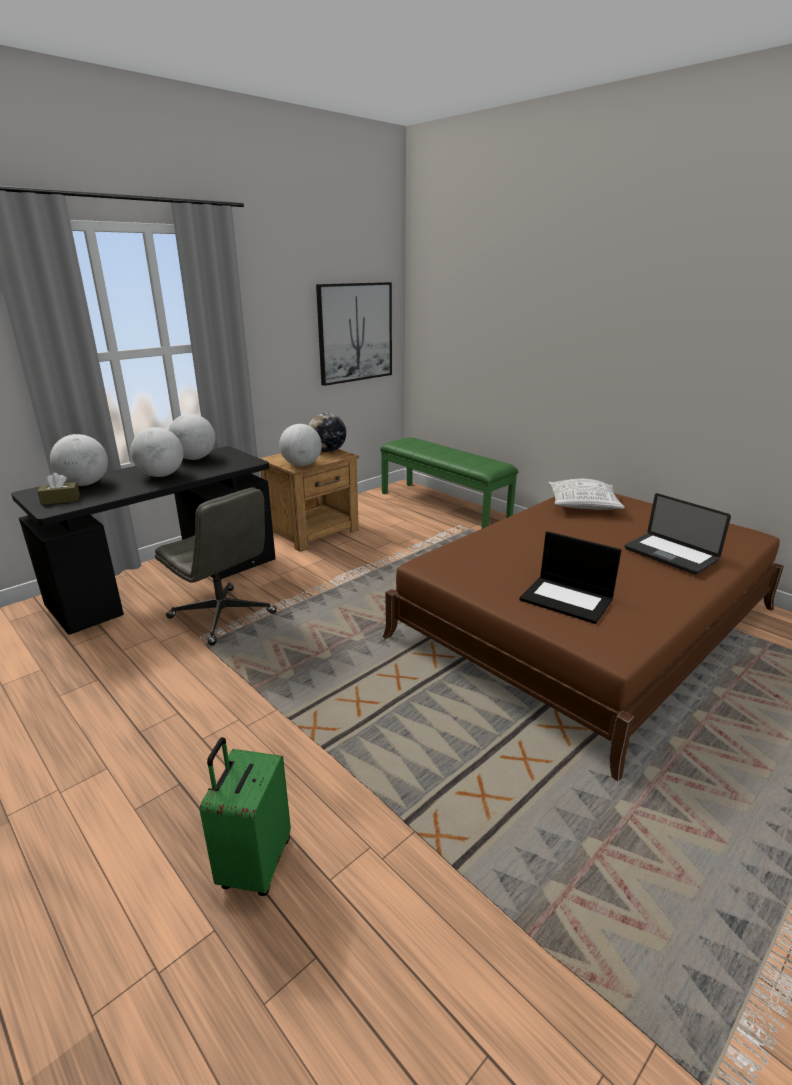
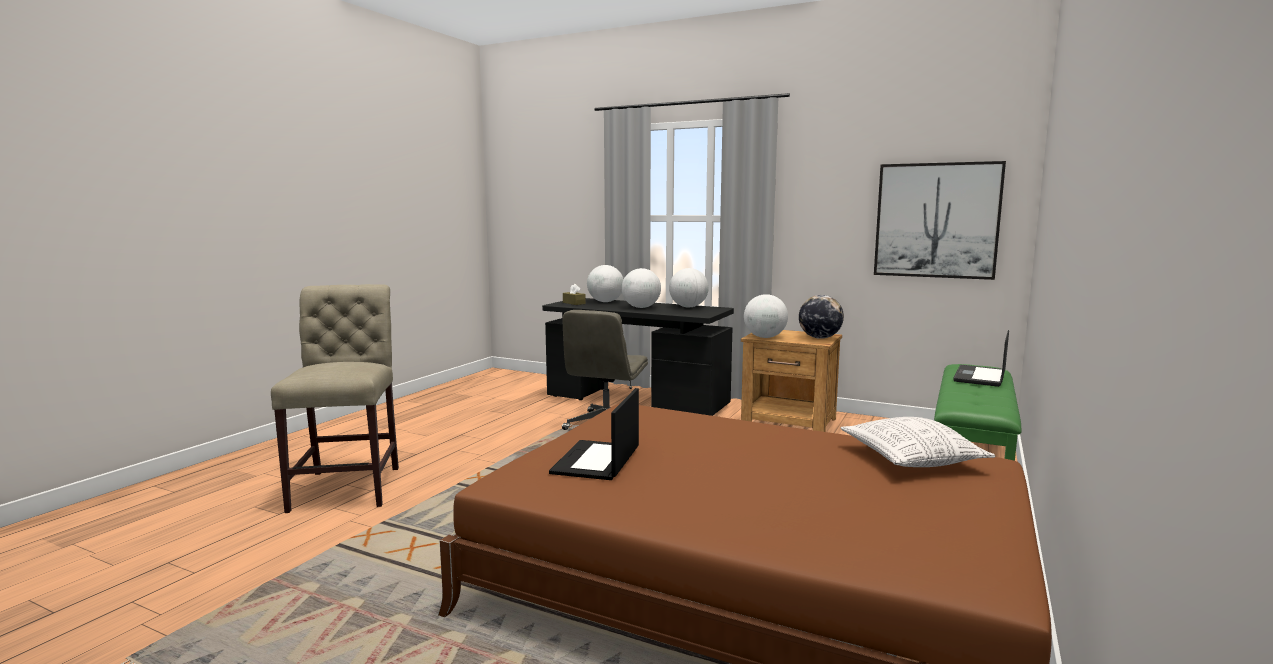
camera: 70 degrees right, 15 degrees down
green suitcase [200,737,291,896] -> beige chair [271,284,399,513]
laptop [625,493,731,575] -> laptop moved to [953,330,1009,387]

